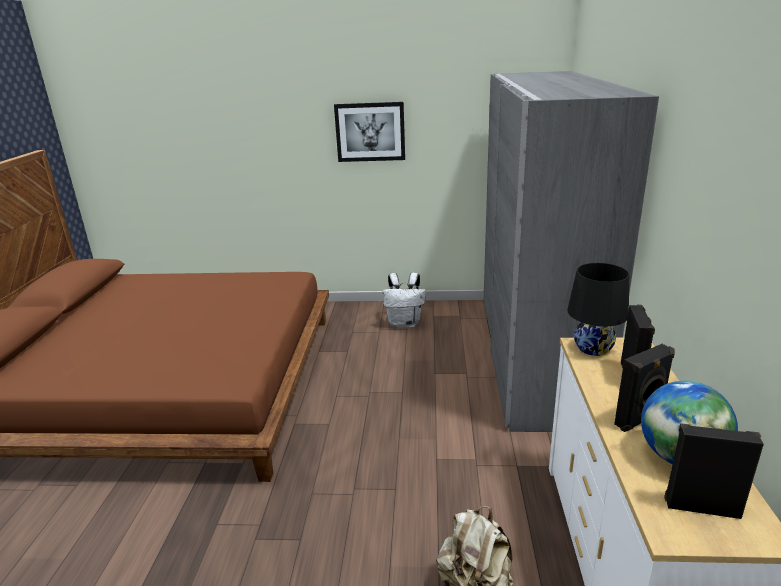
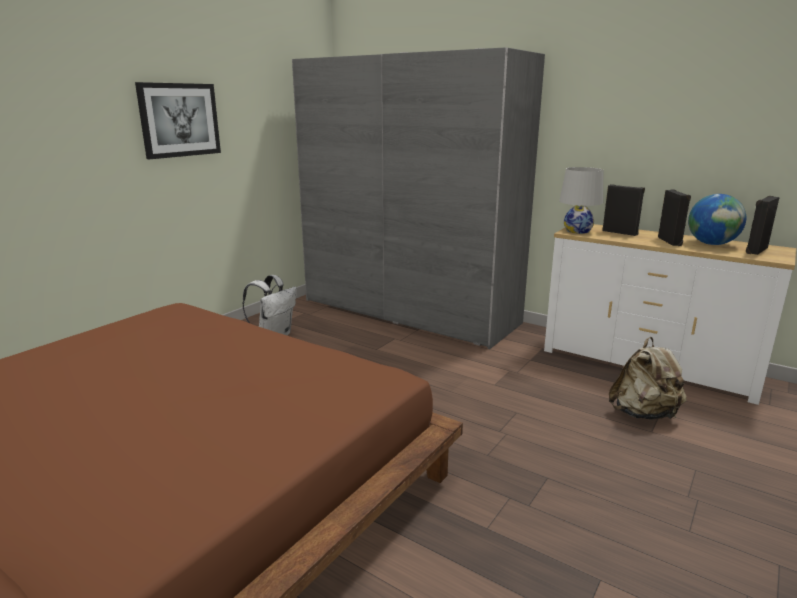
camera: 60 degrees left, 5 degrees down
black table lamp [567,263,629,356] -> white table lamp [559,167,603,234]

